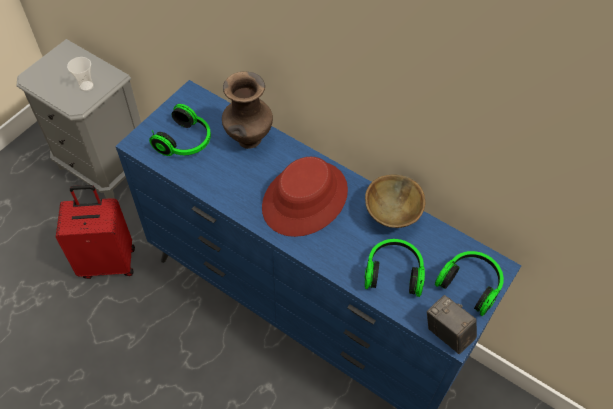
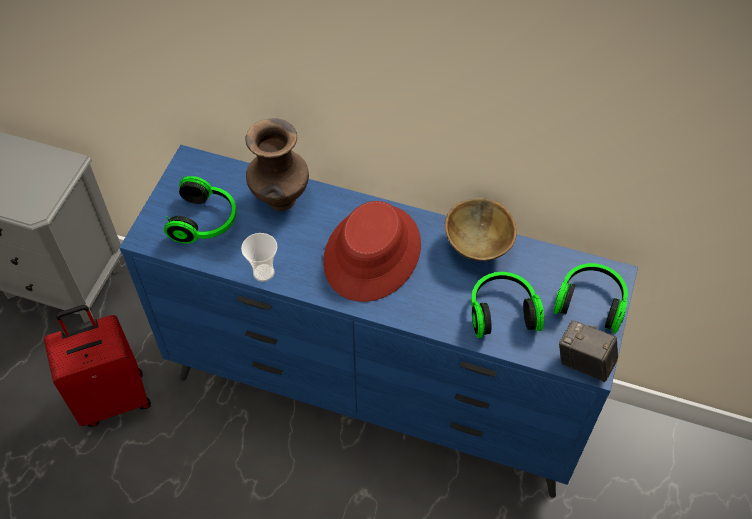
camera: 15 degrees left, 0 degrees up
cup [67,57,94,91] -> cup moved to [241,233,277,282]

